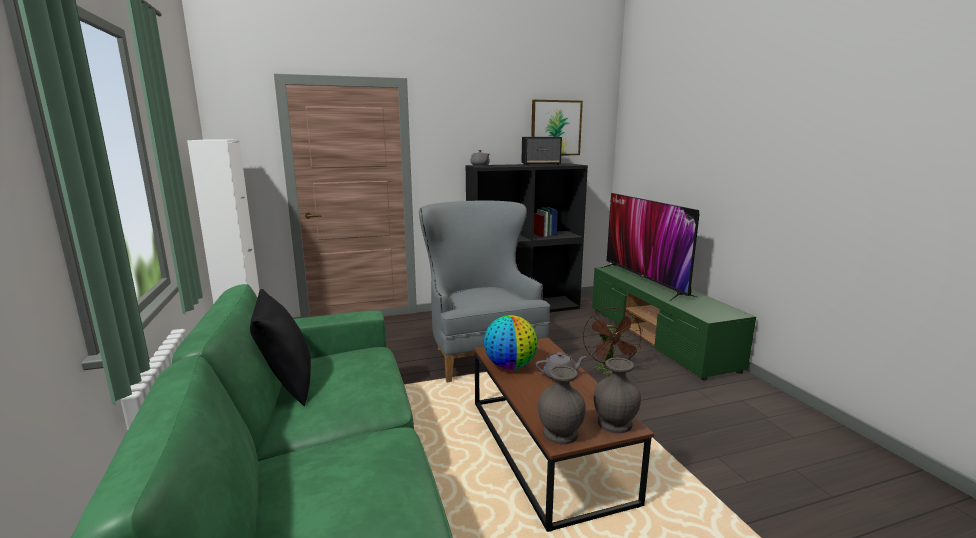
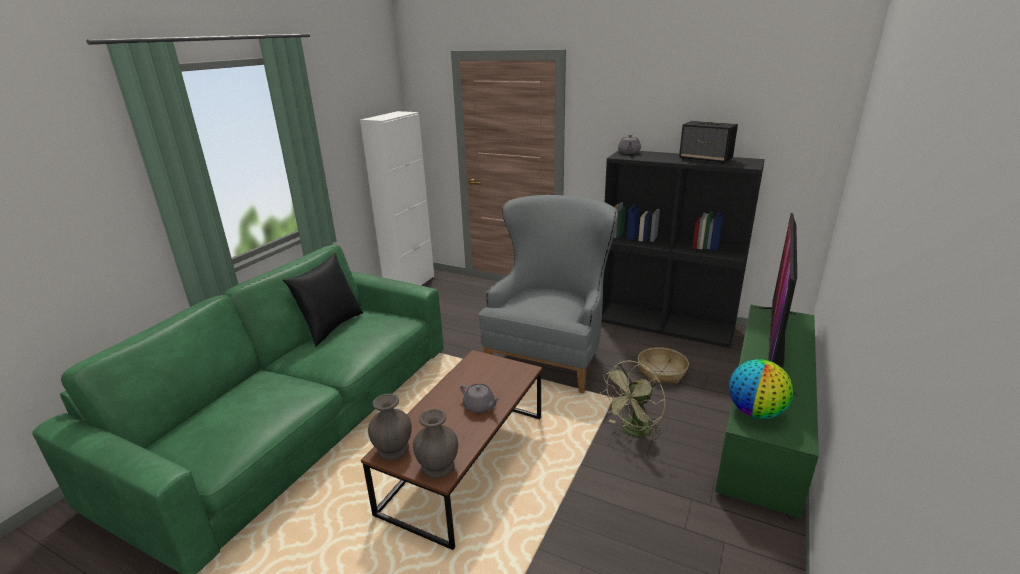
camera: 45 degrees right, 10 degrees up
globe [484,315,538,369] -> globe moved to [729,359,793,419]
picture [531,100,583,156] -> none
brown fan [583,307,643,375] -> green fan [600,361,665,442]
none -> basket [638,347,689,384]

